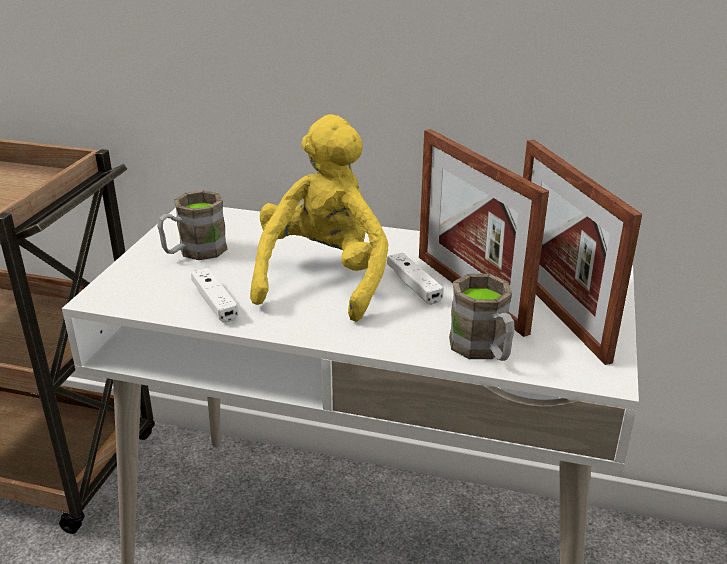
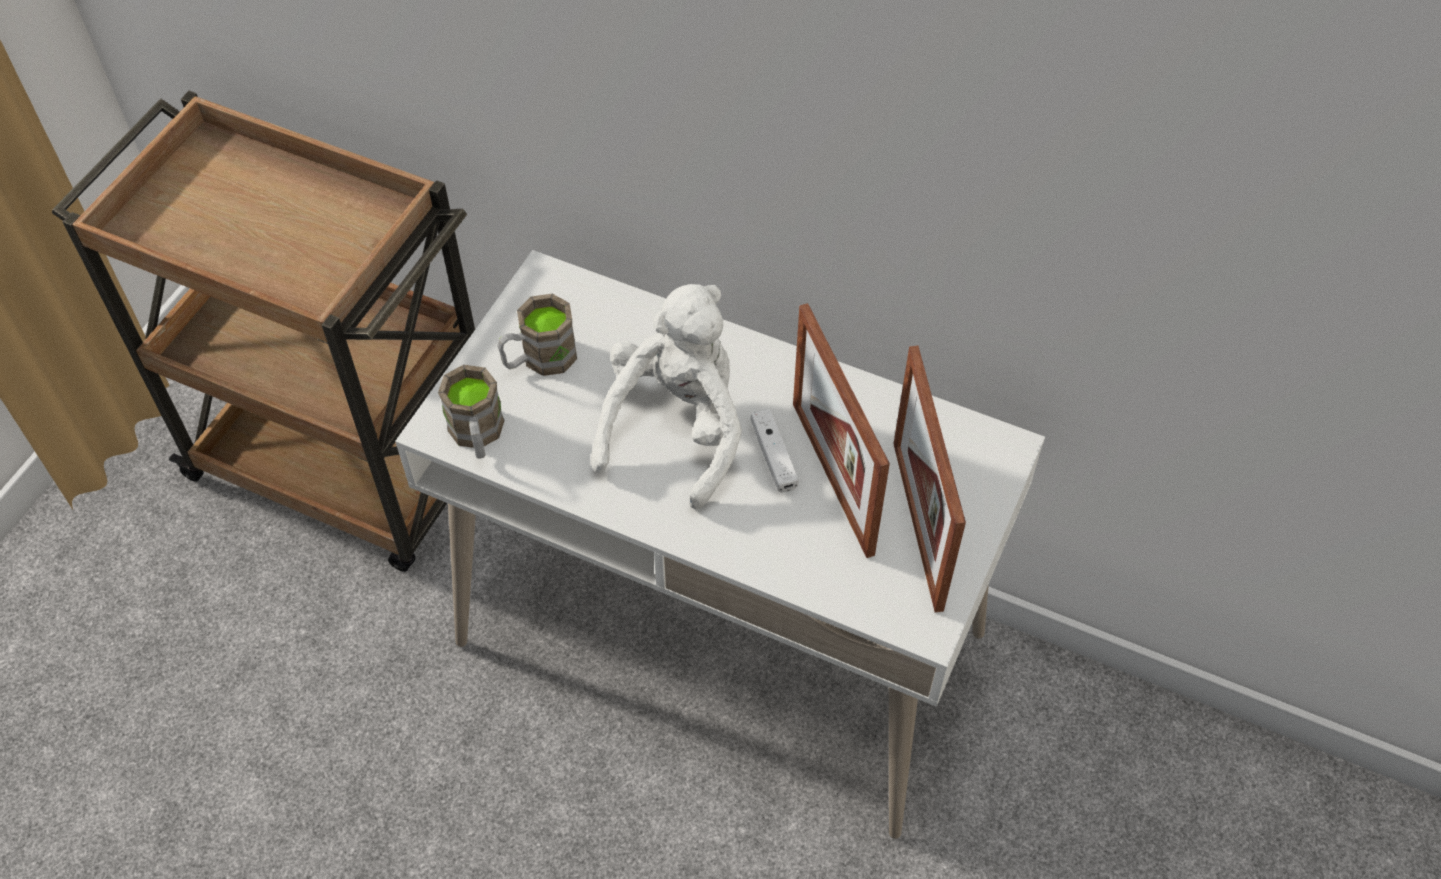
camera: 10 degrees right, 25 degrees up
white game controller [191,268,239,323] -> none
yellow plush toy [250,114,388,322] -> white plush toy [591,284,742,510]
brown mug [449,274,515,361] -> brown mug moved to [438,365,505,458]

